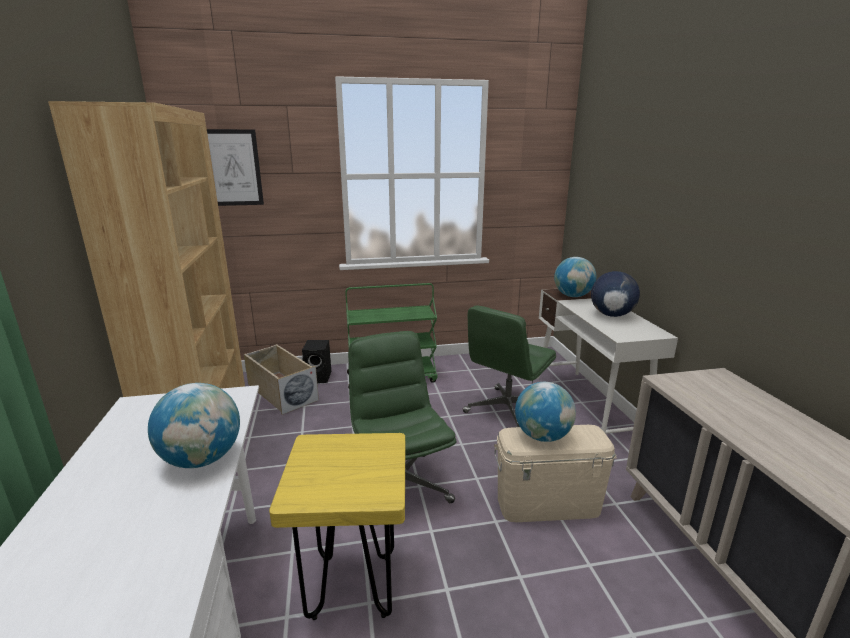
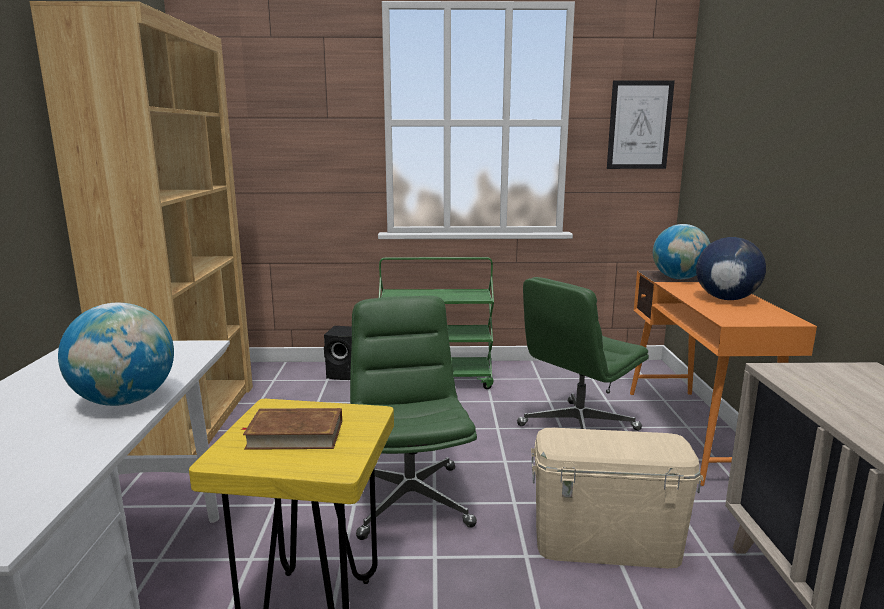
camera: 10 degrees right, 5 degrees down
picture [207,129,264,206] -> picture moved to [607,80,675,169]
beige storage box [244,344,319,415] -> none
globe [515,382,576,442] -> none
white desk [537,289,678,434] -> orange desk [630,271,817,486]
none -> brown book [240,408,342,450]

